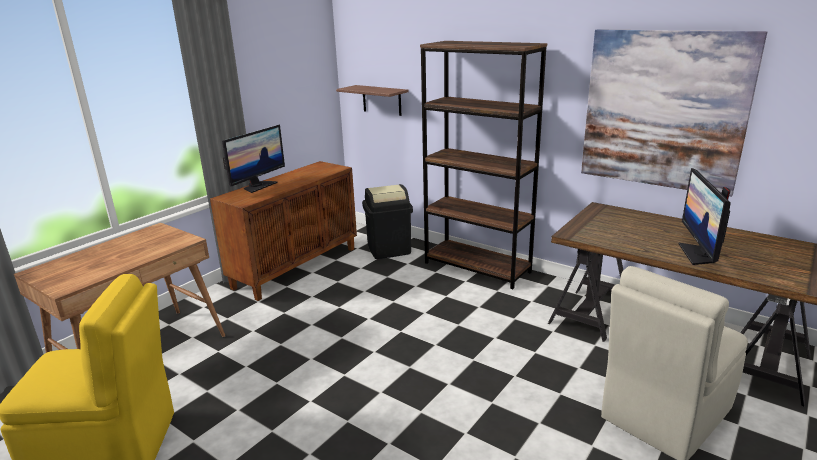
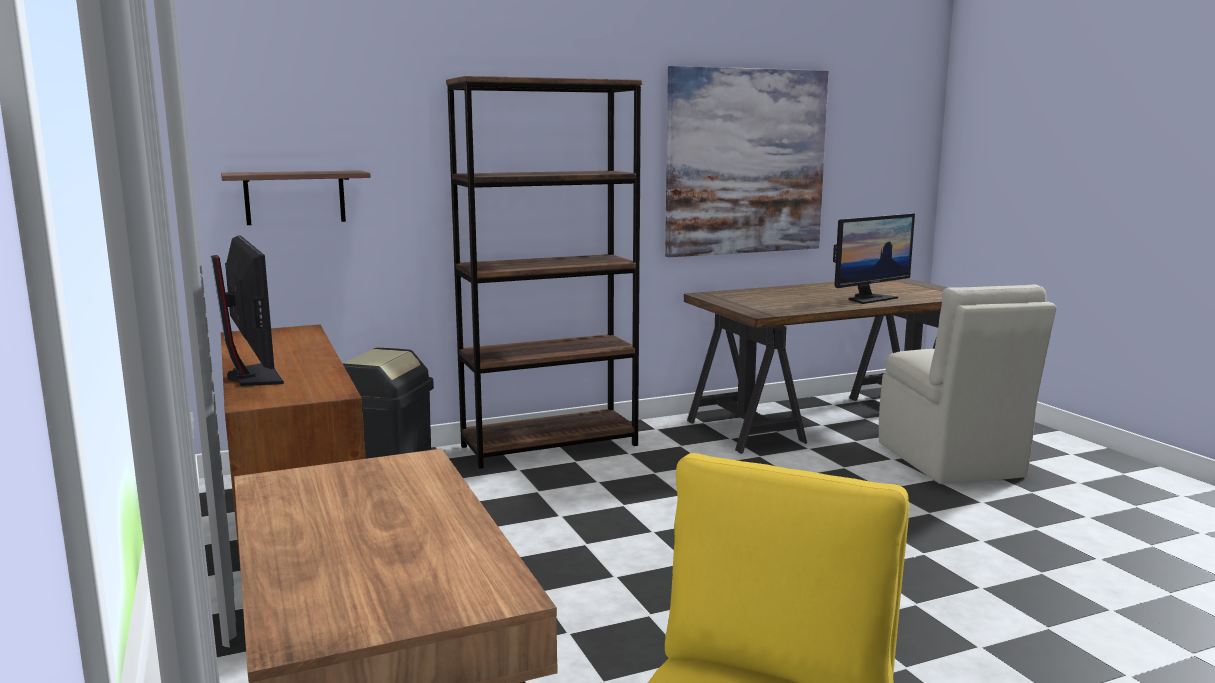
camera: 60 degrees left, 10 degrees down
monitor [679,168,731,265] -> monitor turned 75 degrees counterclockwise [833,214,915,304]

